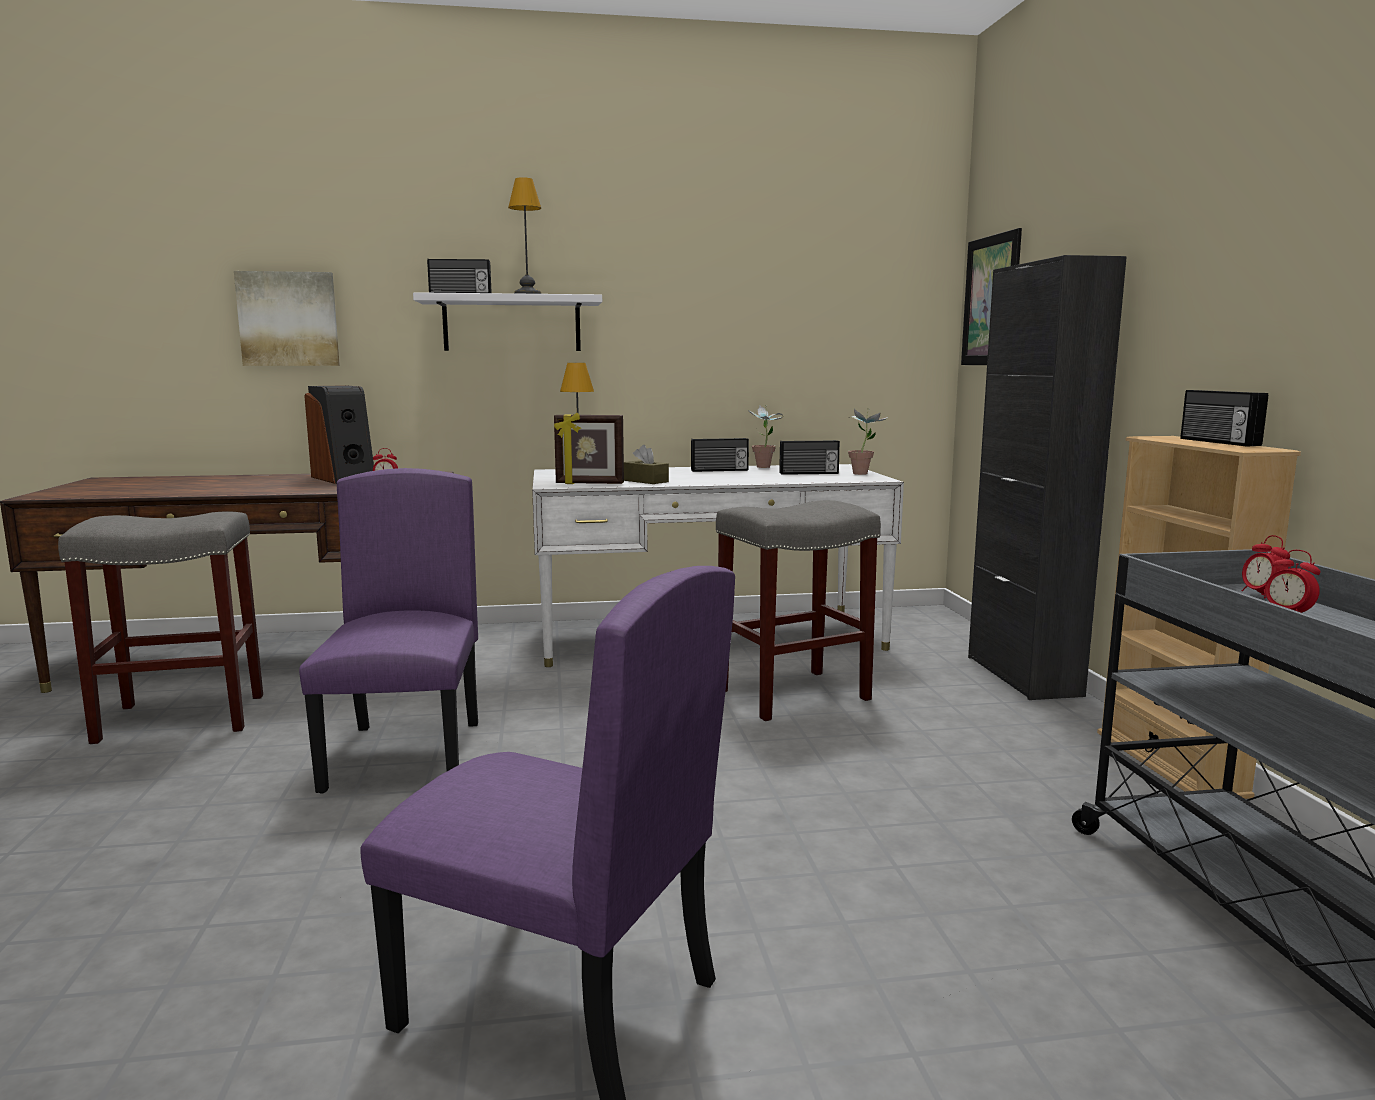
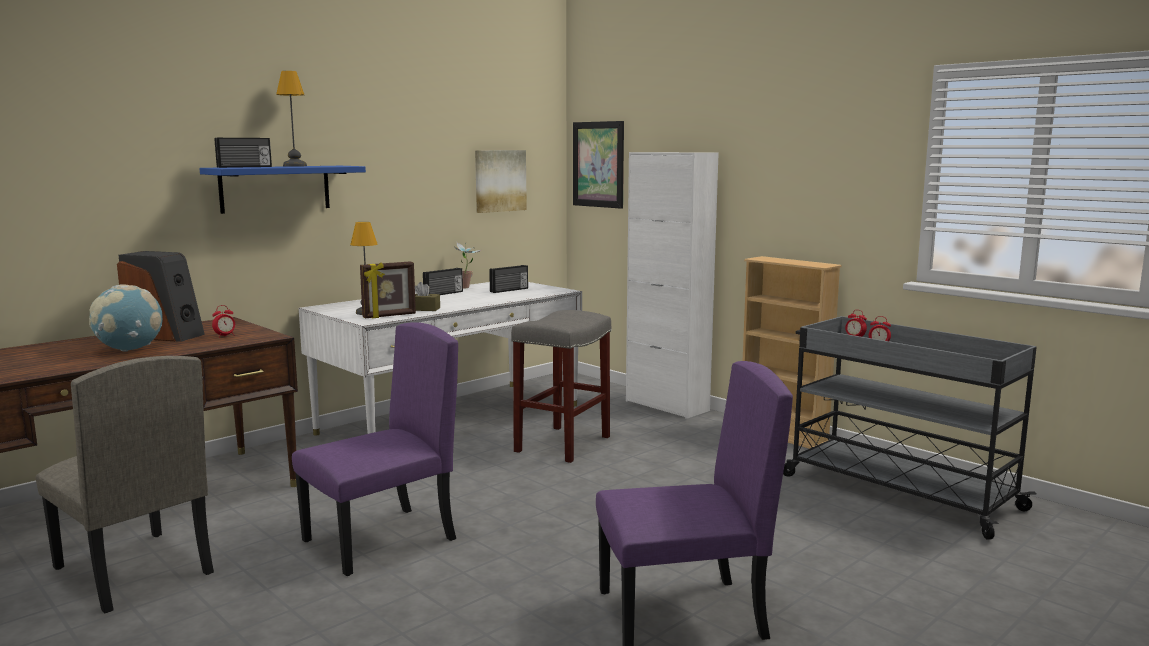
camera: 35 degrees left, 0 degrees up
grey stool [58,511,263,744] -> beige chair [35,356,214,613]
picture [234,271,340,366] -> picture moved to [475,150,527,213]
purple chair [299,468,478,794] -> purple chair turned 90 degrees clockwise [292,322,458,576]
white shelf [413,292,602,351] -> blue shelf [199,166,366,214]
potted plant [848,408,887,475] -> none
black cabinet [968,255,1127,700] -> white cabinet [626,152,719,419]
radio [1181,390,1268,446] -> none
none -> globe [89,284,163,352]

